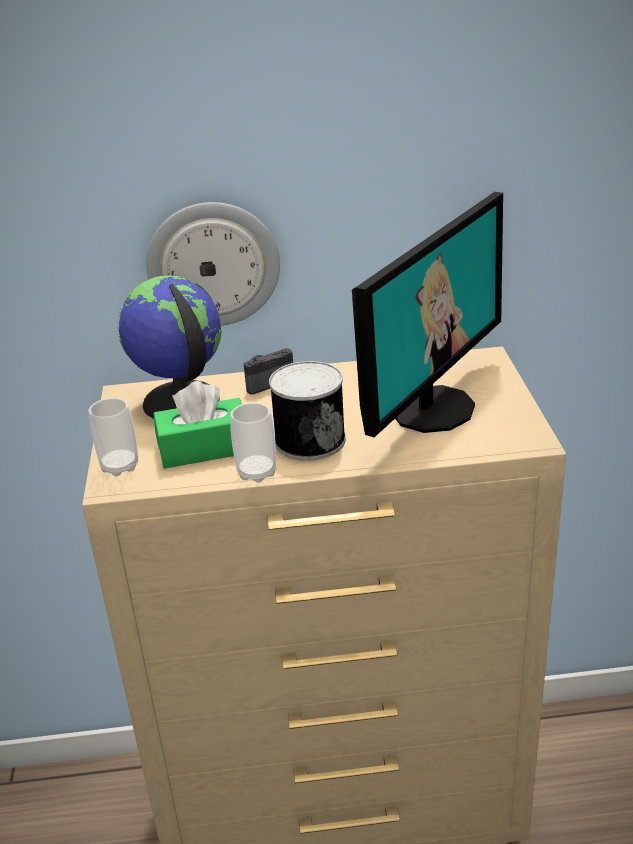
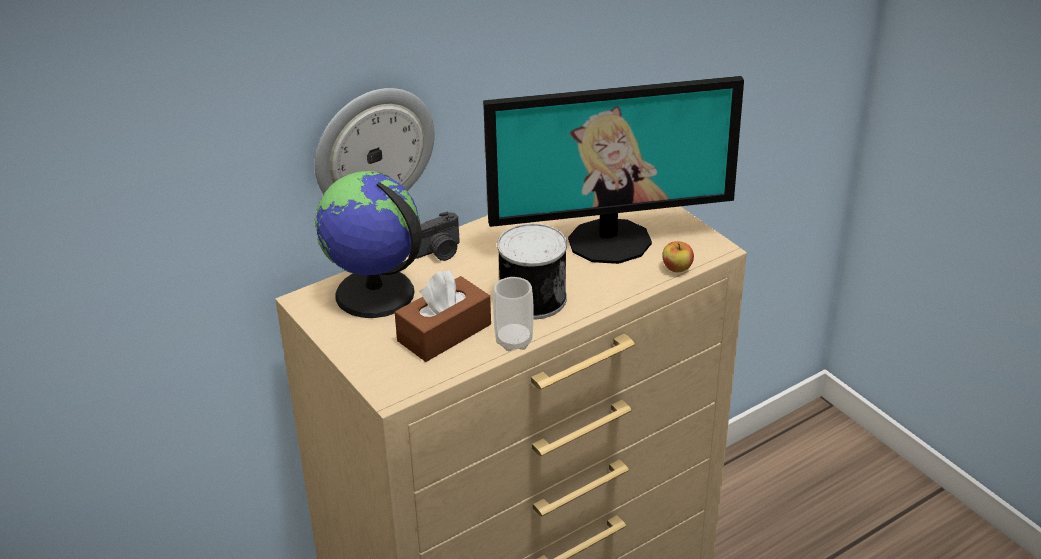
camera: 30 degrees left, 5 degrees up
cup [89,398,138,476] -> none
green tissue box [153,381,242,468] -> brown tissue box [395,270,491,362]
camera [244,348,293,395] -> camera turned 150 degrees counterclockwise [415,211,460,261]
monitor [352,192,503,437] -> monitor turned 75 degrees clockwise [483,76,744,264]
none -> apple [662,241,694,272]

